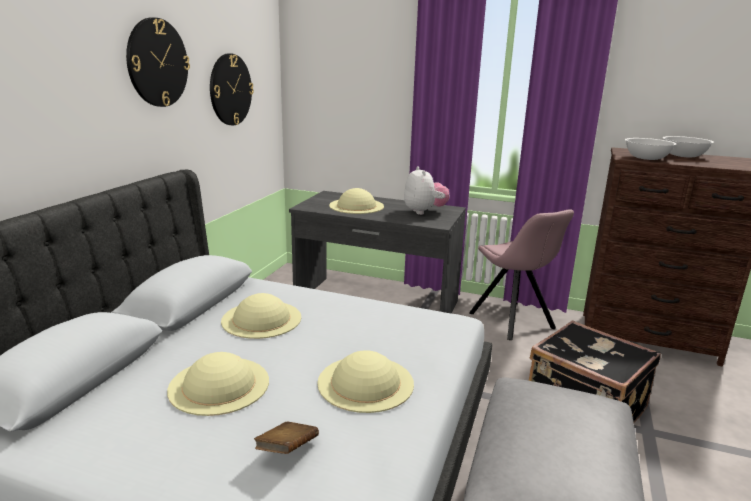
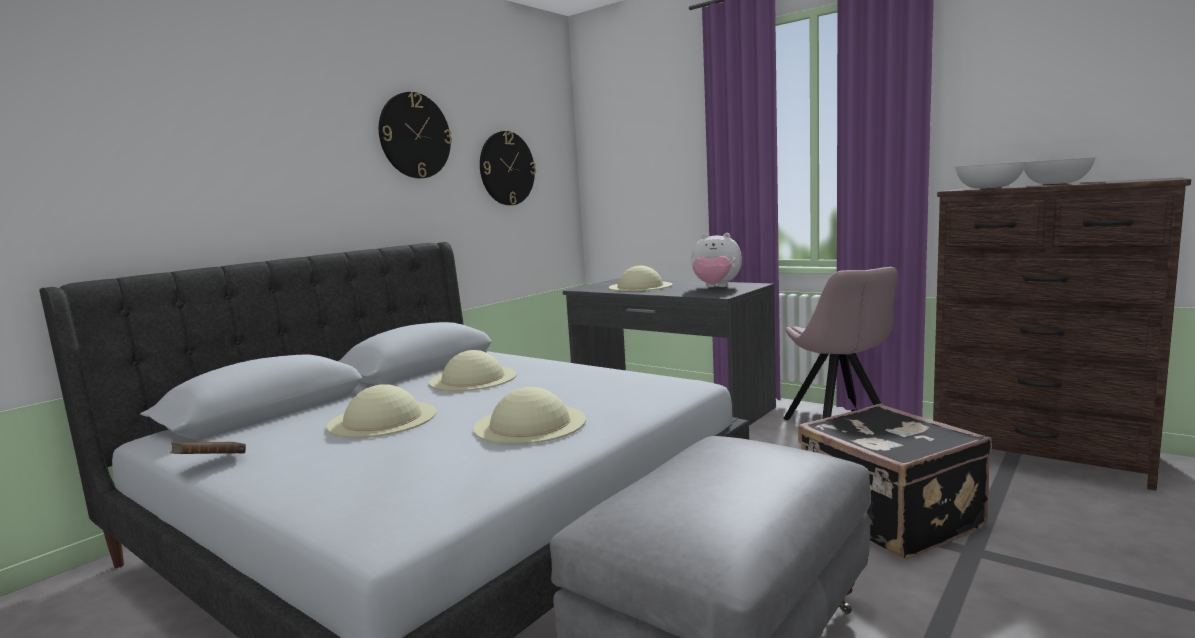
camera: 20 degrees right, 10 degrees down
brown book [254,421,319,454] -> brown book moved to [170,442,246,454]
plush toy [404,166,449,215] -> plush toy turned 105 degrees clockwise [691,233,742,287]

